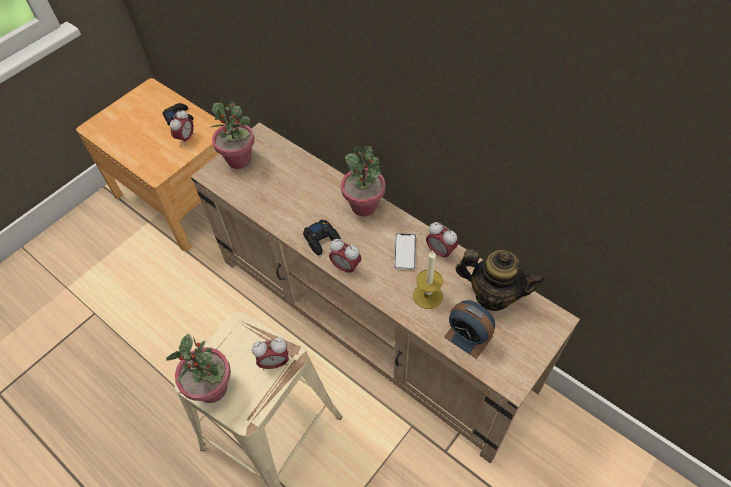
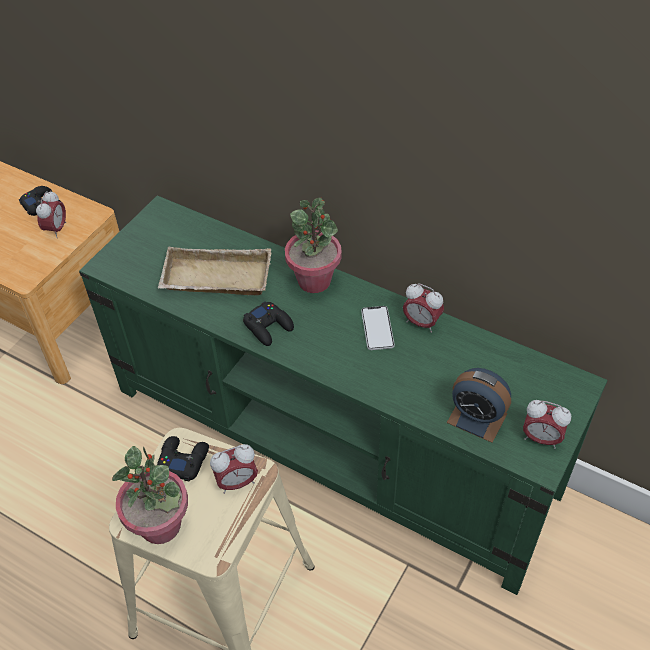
camera: 10 degrees left, 5 degrees down
beige tv stand [191,122,580,464] -> green tv stand [79,196,608,595]
potted plant [209,98,255,169] -> none
alarm clock [329,239,362,276] -> alarm clock moved to [523,400,571,449]
candle [413,251,443,309] -> none
teapot [455,249,545,311] -> none
none -> black game controller [157,436,209,482]
none -> beige tray [158,247,271,295]

